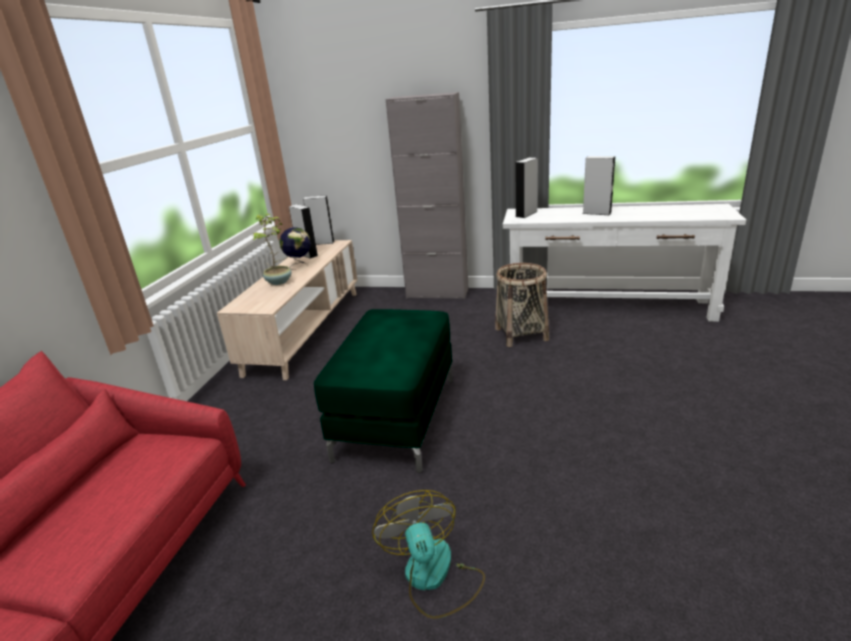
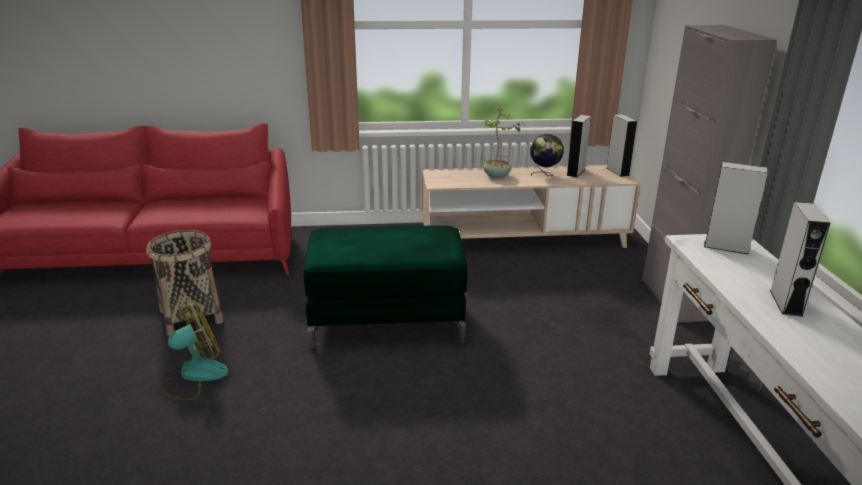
camera: 70 degrees right, 0 degrees up
basket [495,263,549,347] -> basket moved to [146,230,223,336]

